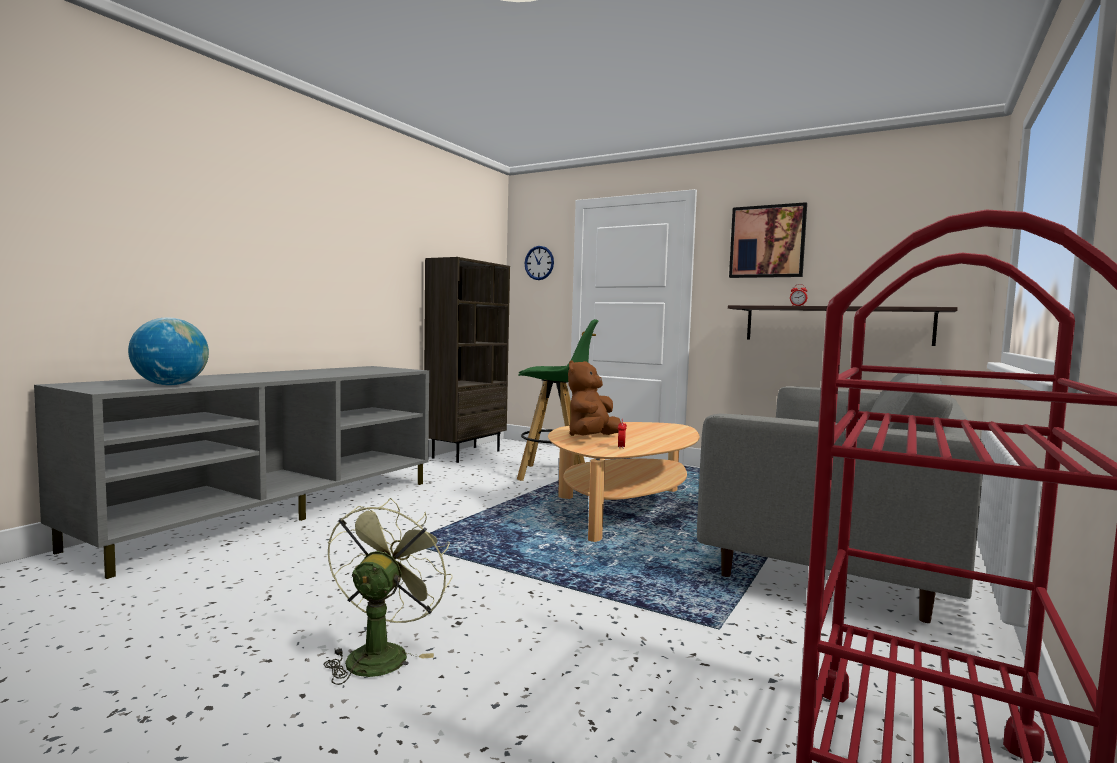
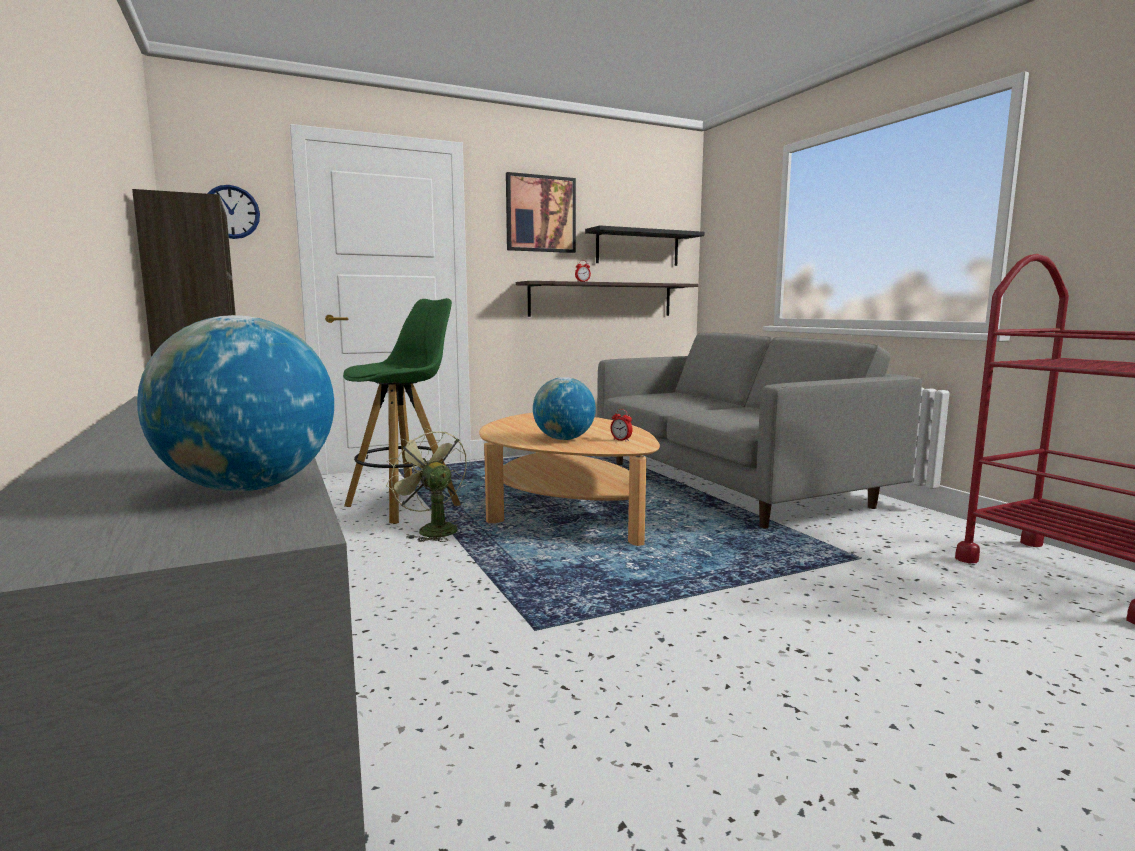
camera: 55 degrees left, 5 degrees up
green fan [324,498,453,685] -> green fan moved to [386,428,467,542]
brown plush toy [568,360,621,436] -> globe [533,377,596,440]
none -> black shelf [585,225,704,266]

